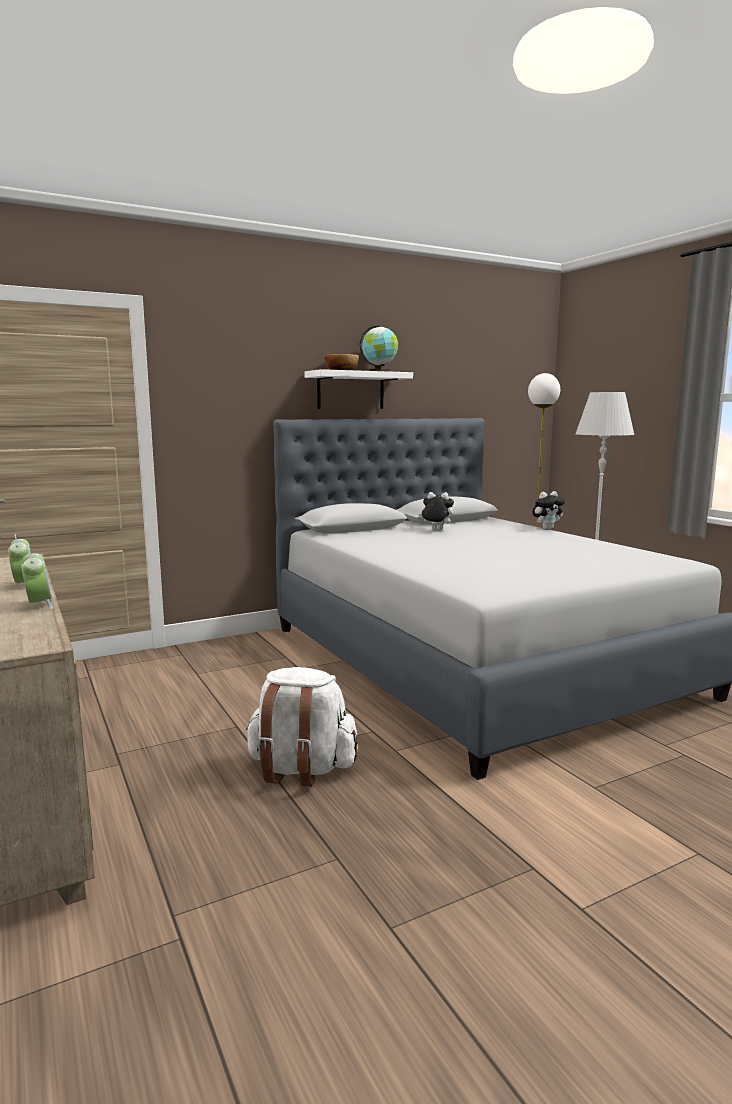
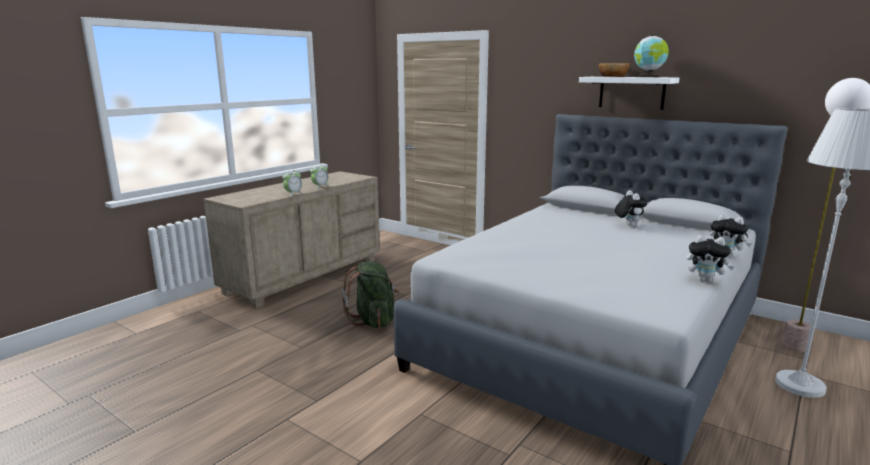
camera: 65 degrees right, 5 degrees up
white backpack [246,667,358,787] -> green backpack [342,261,399,328]
none -> plush toy [687,235,735,282]

